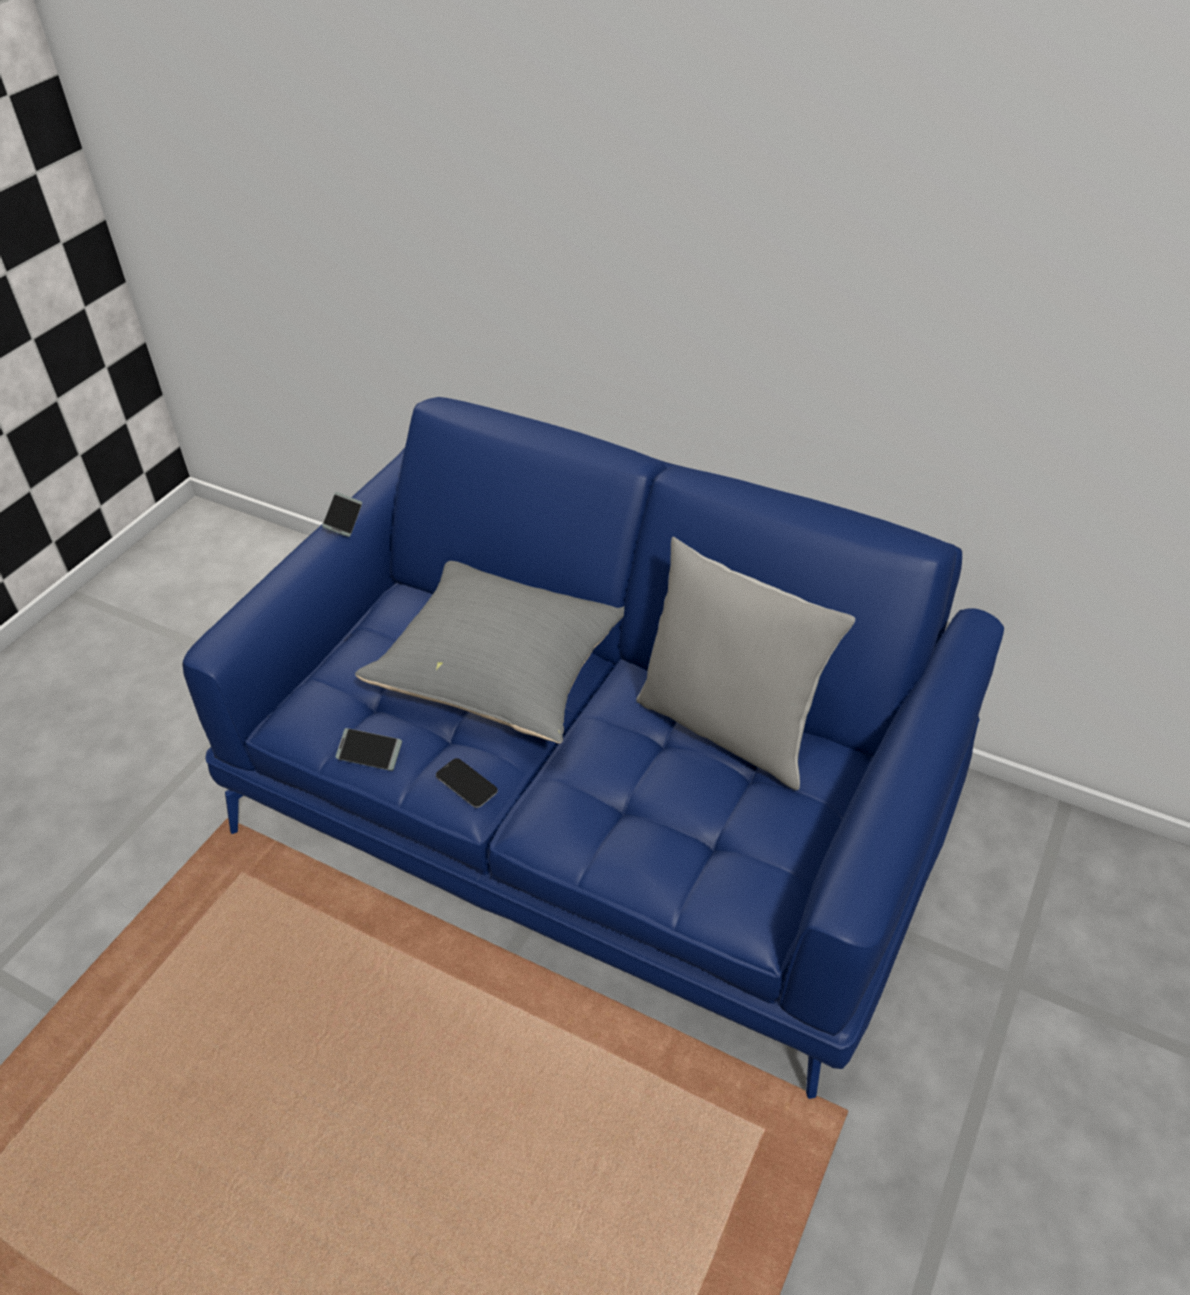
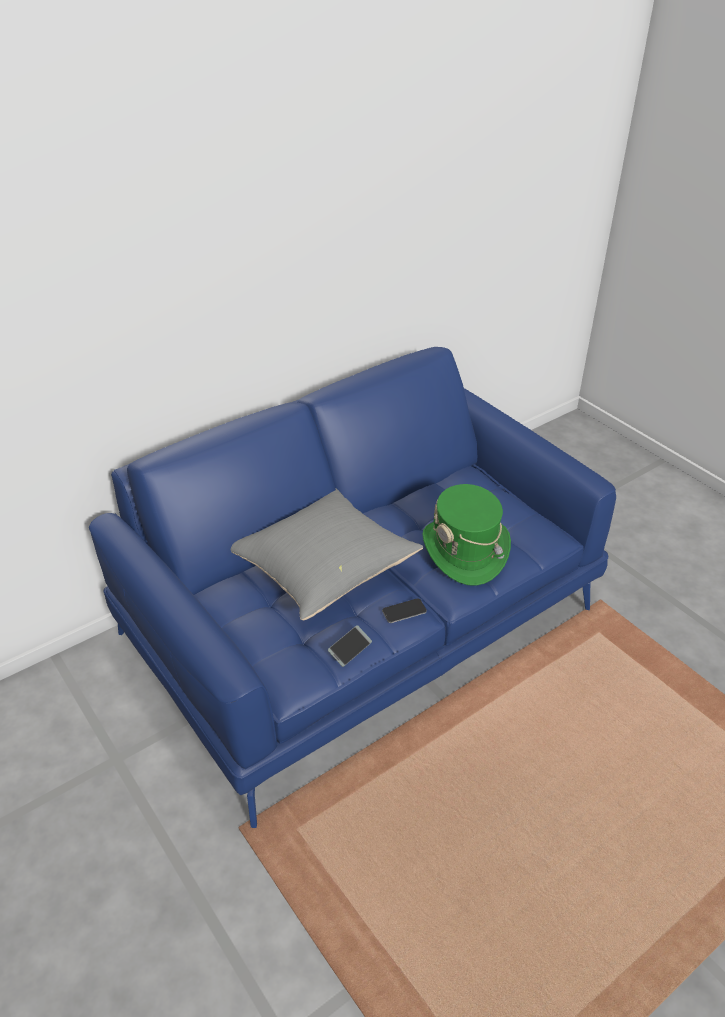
camera: 65 degrees left, 5 degrees down
phone [322,492,362,537] -> none
grey pillow [636,537,855,790] -> none
none -> green hat [422,484,511,586]

